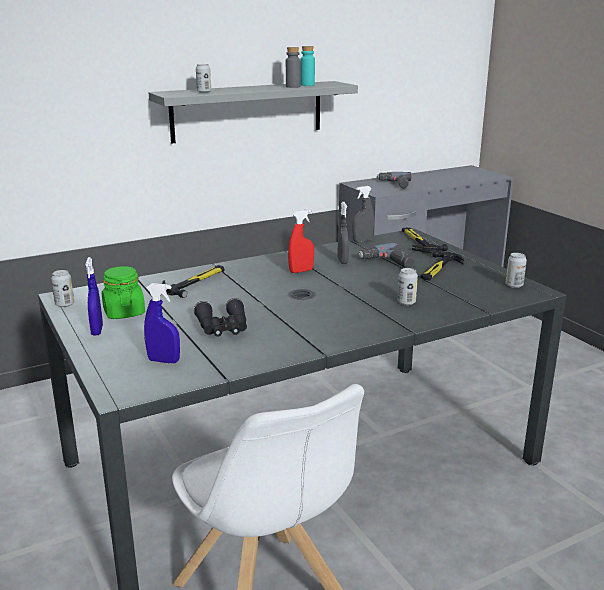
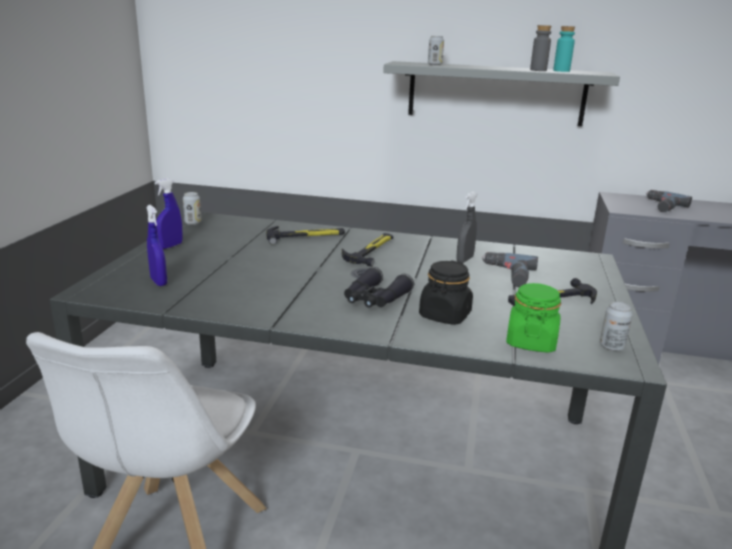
camera: 40 degrees right, 0 degrees up
green jar [102,266,145,319] -> green jar moved to [506,283,561,353]
black binoculars [194,298,247,337] -> black binoculars moved to [344,267,414,308]
red spray bottle [288,209,314,273] -> none
grey spray bottle [352,186,374,242] -> none
can [397,268,418,305] -> black jar [419,261,473,325]
hammer [402,228,448,253] -> hammer moved to [342,233,393,266]

